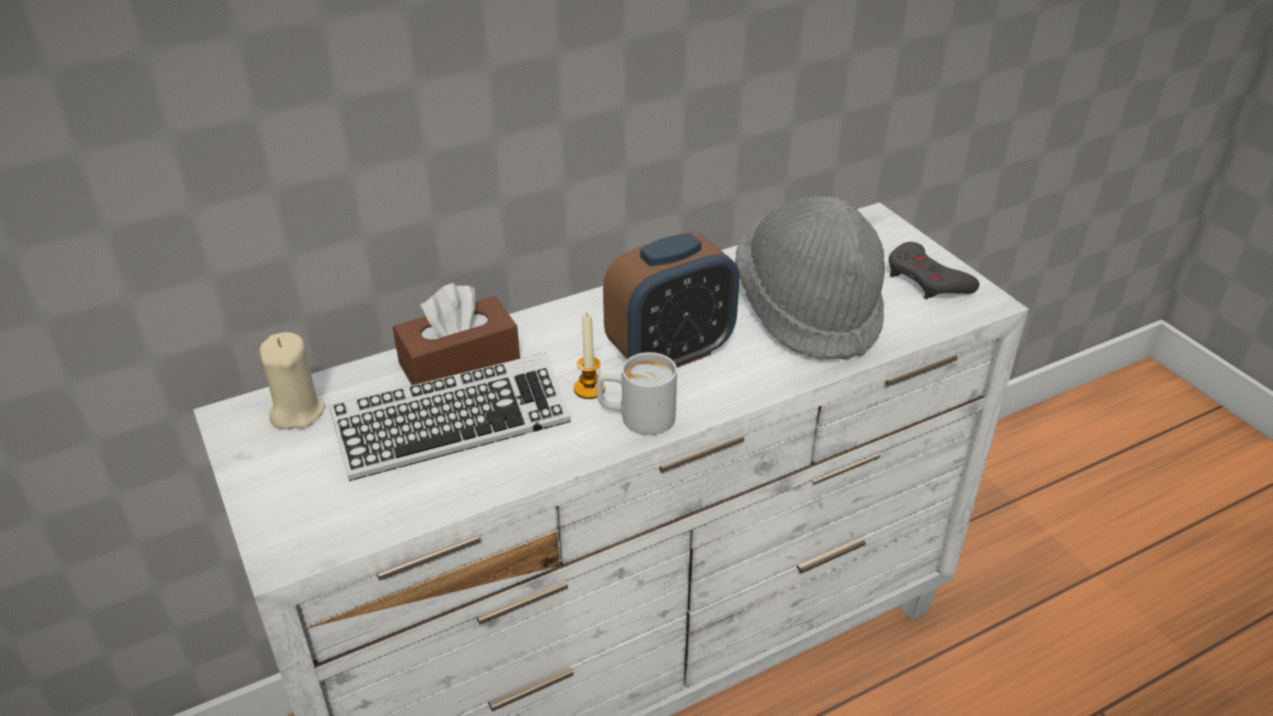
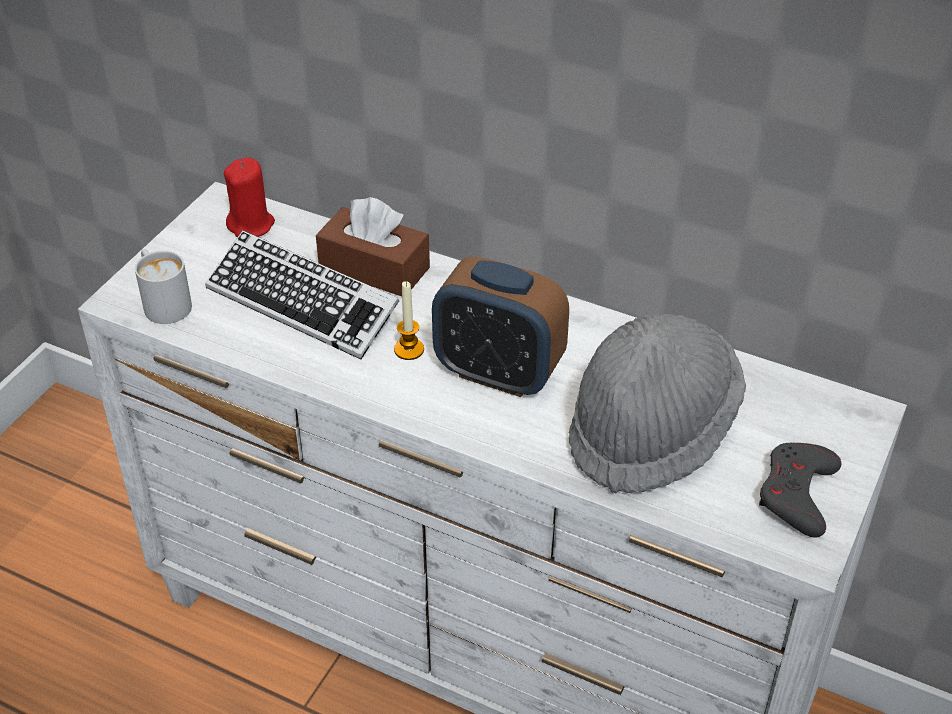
camera: 55 degrees right, 5 degrees up
beige candle [260,332,325,429] -> red candle [224,158,275,237]
white mug [596,352,677,435] -> white mug moved to [135,249,192,324]

